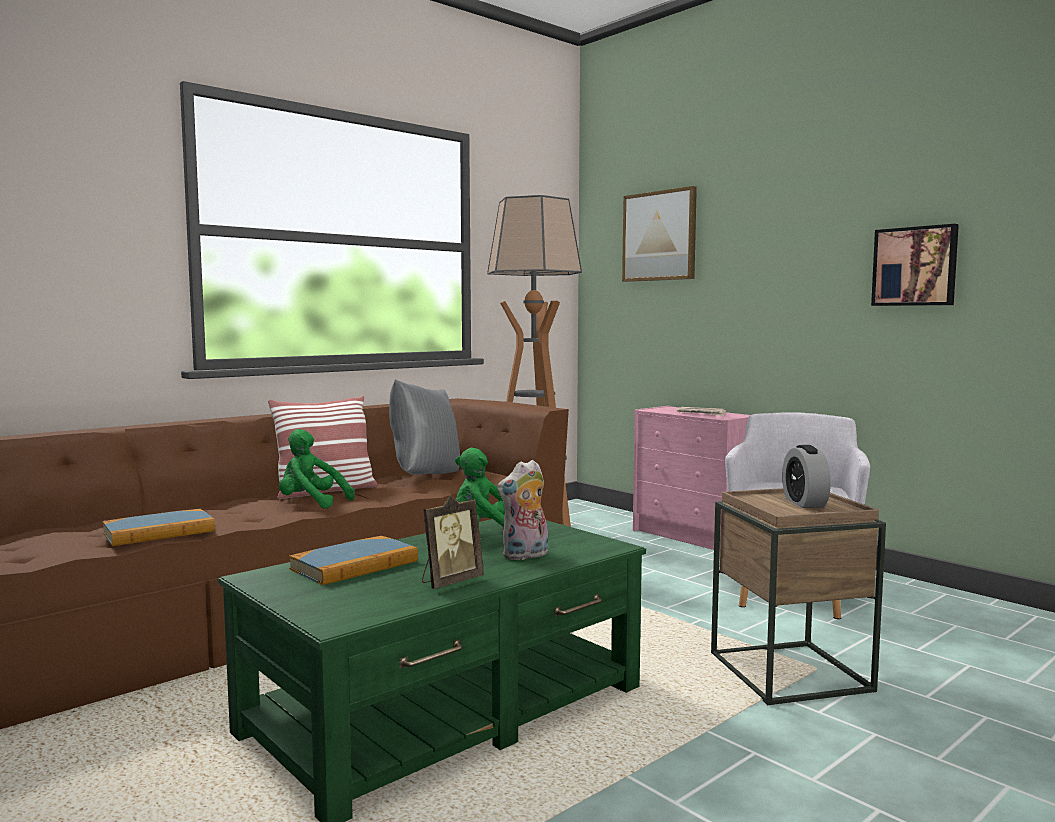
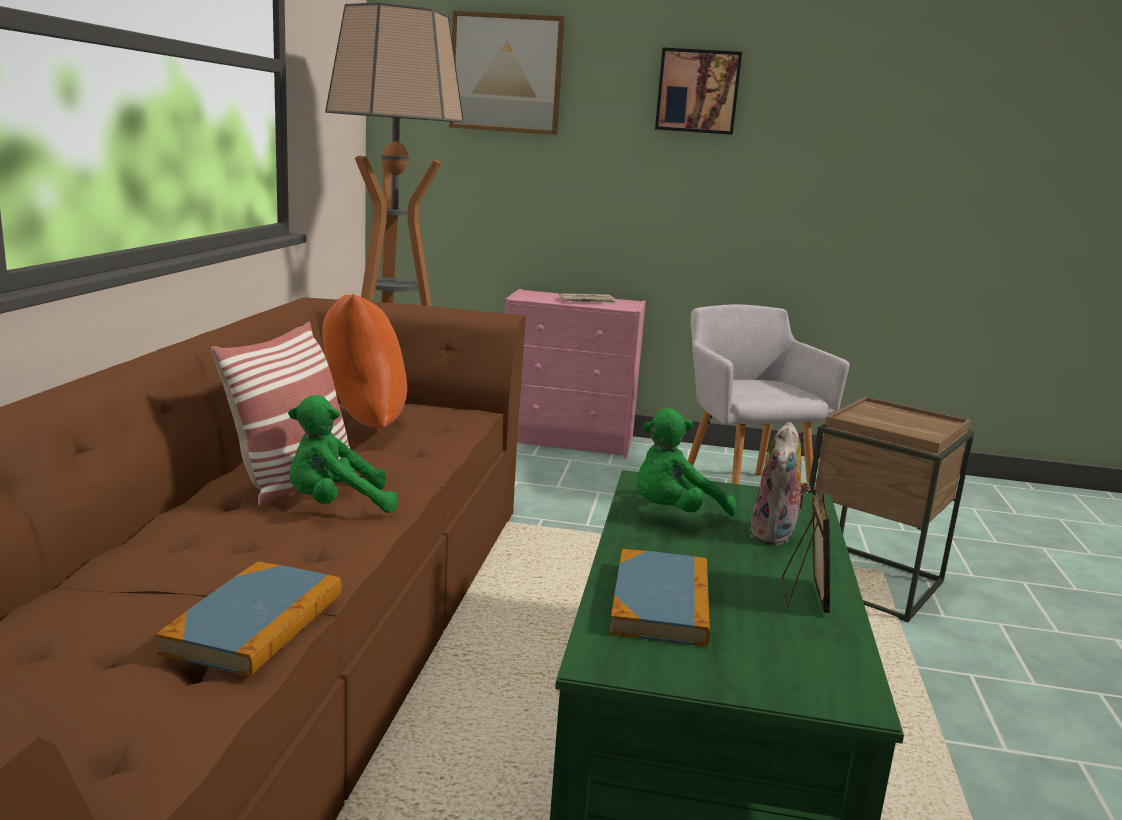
camera: 40 degrees left, 10 degrees up
grey pillow [389,379,460,475] -> orange pillow [322,293,407,428]
alarm clock [782,445,831,508] -> none
picture [871,224,959,306] -> picture moved to [655,48,742,135]

